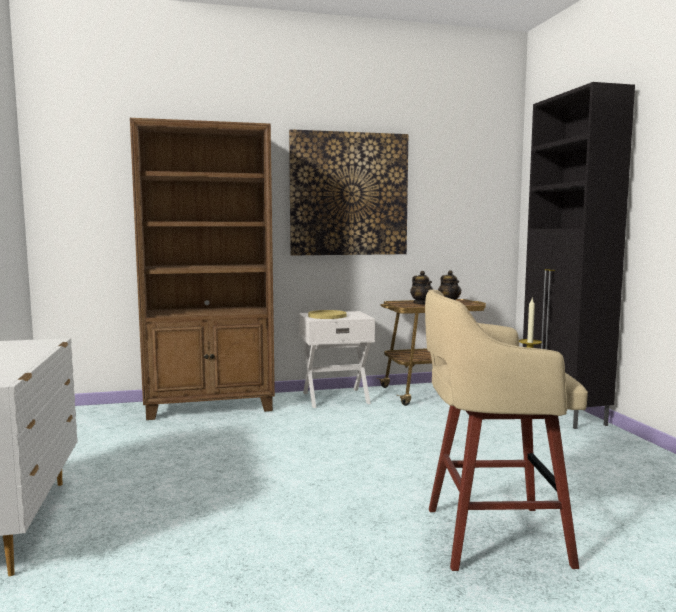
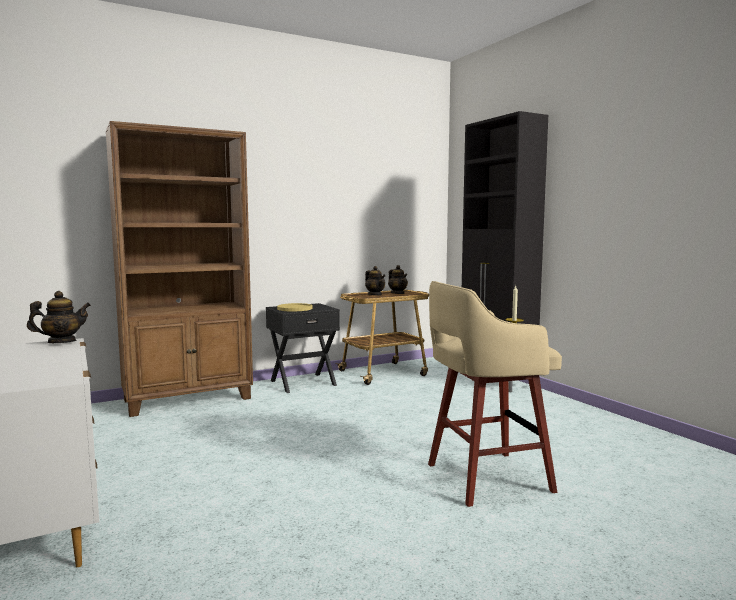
camera: 15 degrees left, 0 degrees up
picture [289,129,408,255] -> none
white nightstand [299,311,375,408] -> black nightstand [266,303,340,393]
none -> teapot [27,291,91,343]

